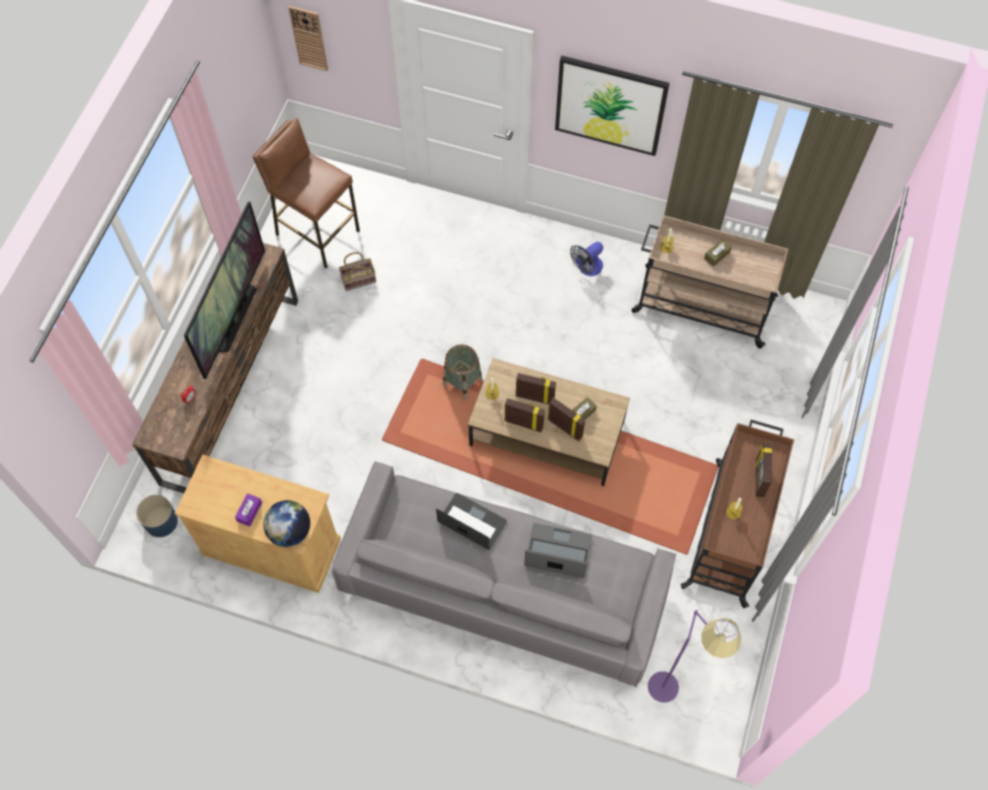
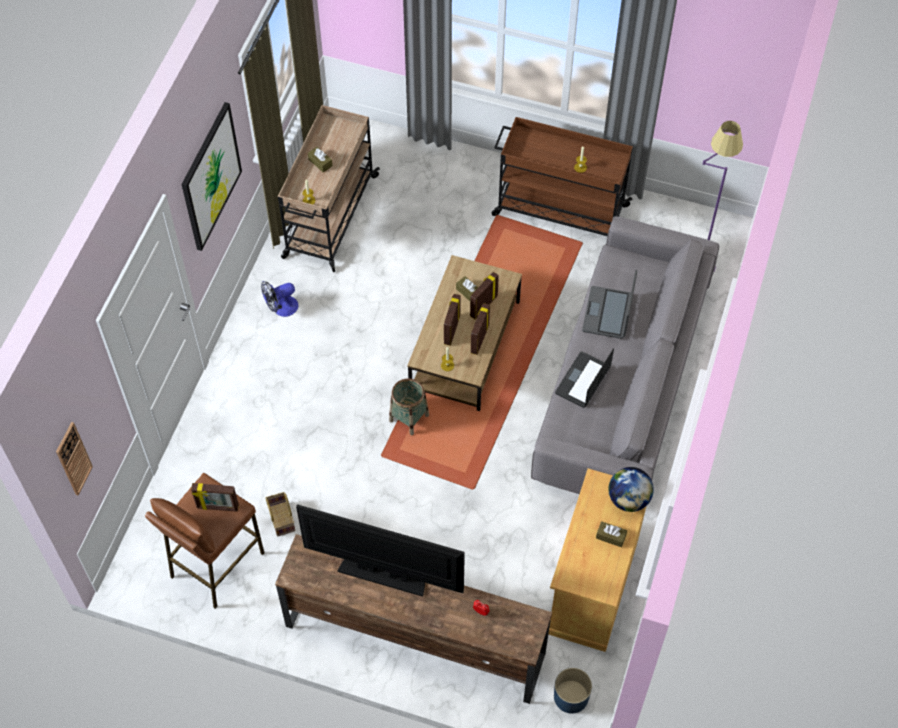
camera: 90 degrees left, 5 degrees down
purple tissue box [235,493,262,526] -> brown tissue box [596,521,627,547]
fan [570,242,603,276] -> fan turned 105 degrees clockwise [261,281,298,317]
picture frame [755,442,772,498] -> picture frame moved to [191,483,239,512]

